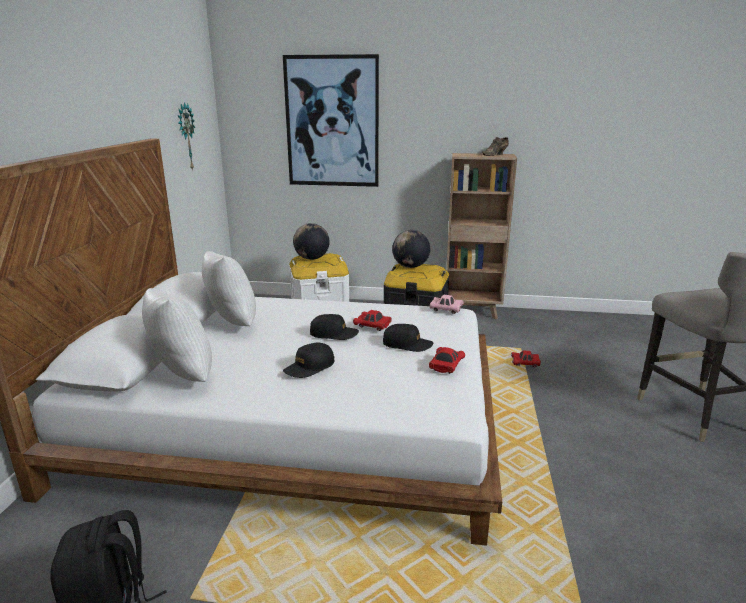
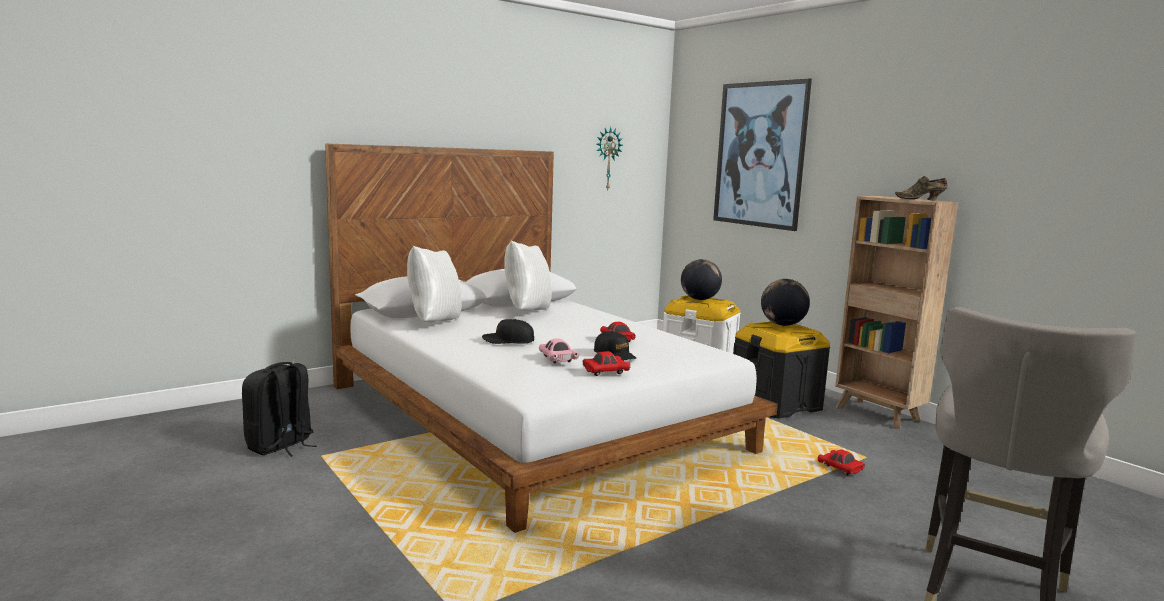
camera: 45 degrees right, 10 degrees down
black cap [310,314,359,340] -> none
pink toy car [430,295,464,314] -> pink toy car moved to [539,338,579,363]

